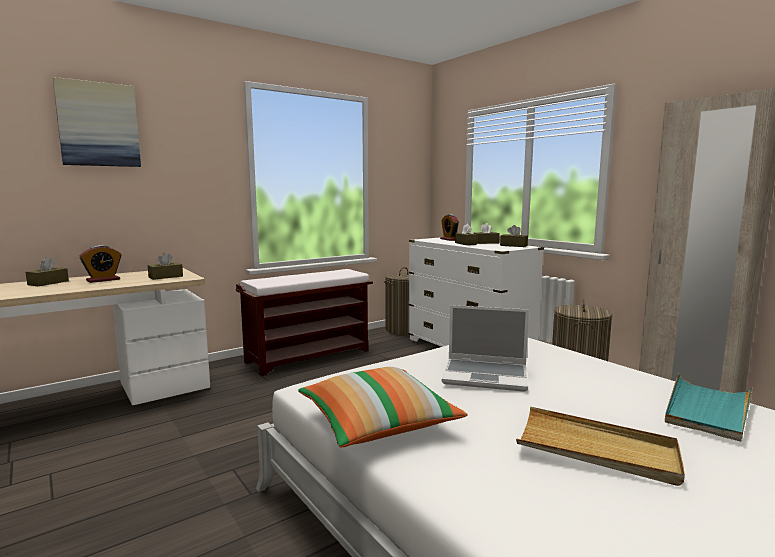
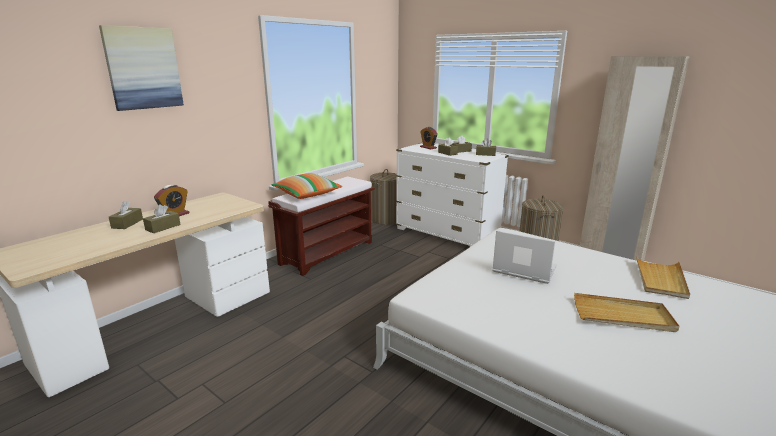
camera: 15 degrees left, 10 degrees up
brown tissue box [148,253,183,280] -> brown tissue box moved to [143,204,181,233]
pillow [298,367,468,447] -> pillow moved to [272,173,342,199]
laptop [442,305,529,392] -> laptop turned 150 degrees counterclockwise [492,230,557,284]
turquoise tray [665,373,753,442] -> beige tray [635,255,690,299]

